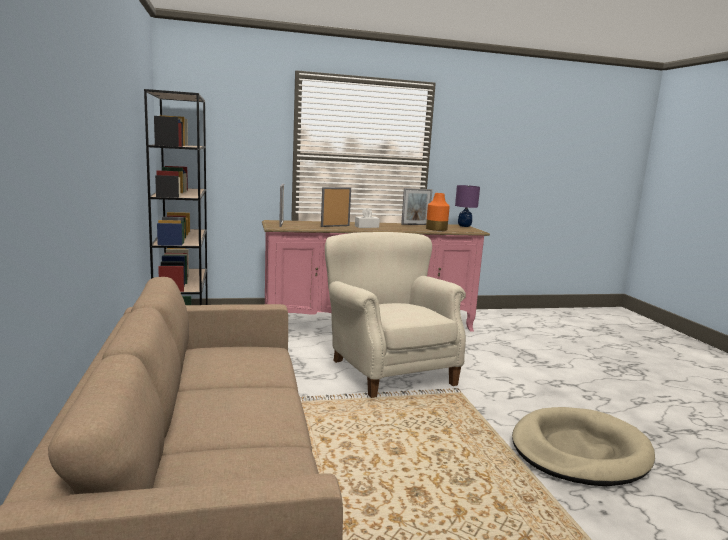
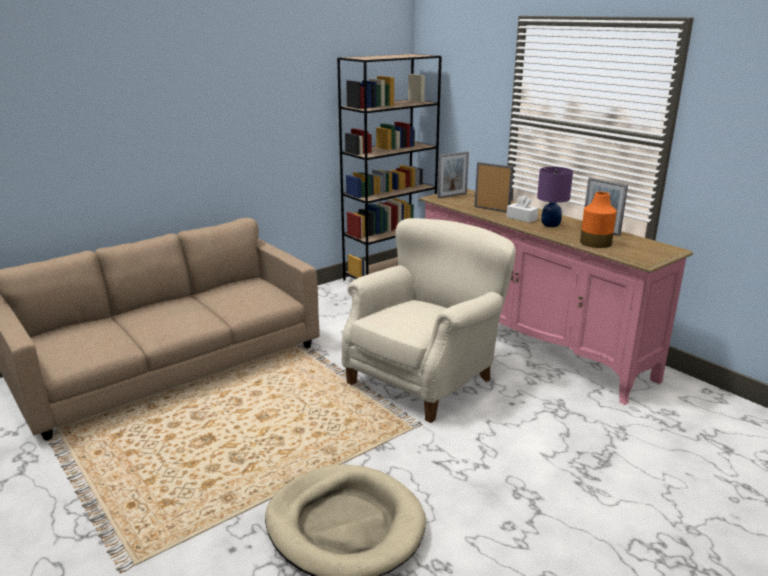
camera: 65 degrees right, 10 degrees up
purple table lamp [455,185,480,227] -> purple table lamp moved to [537,167,573,227]

